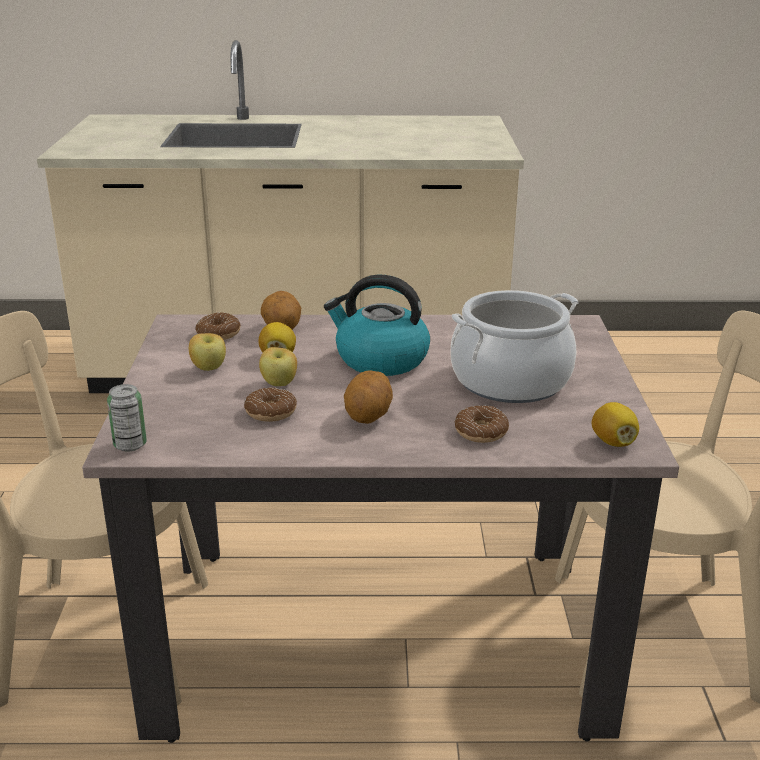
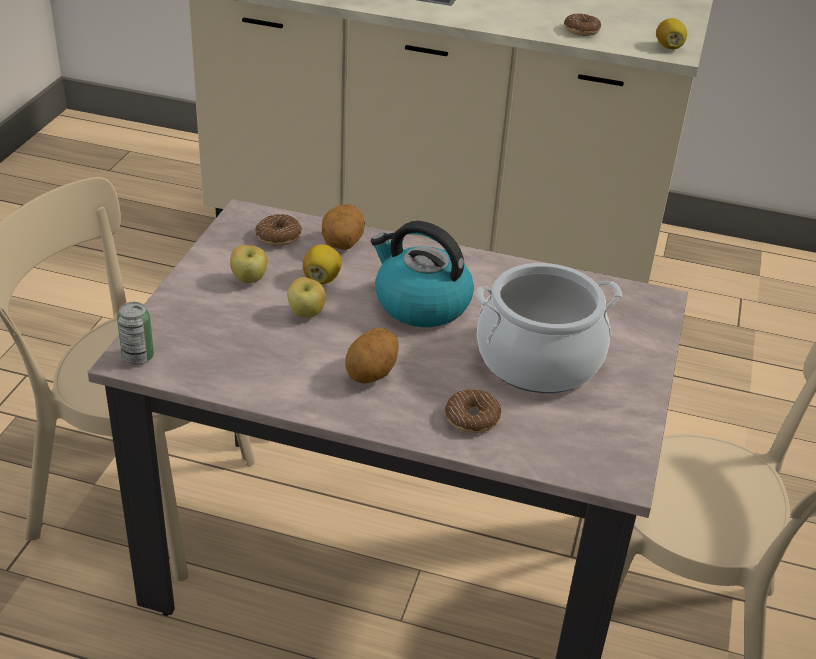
camera: 15 degrees right, 10 degrees up
donut [244,388,297,422] -> donut moved to [564,13,601,36]
lemon [592,402,639,447] -> lemon moved to [656,18,687,49]

